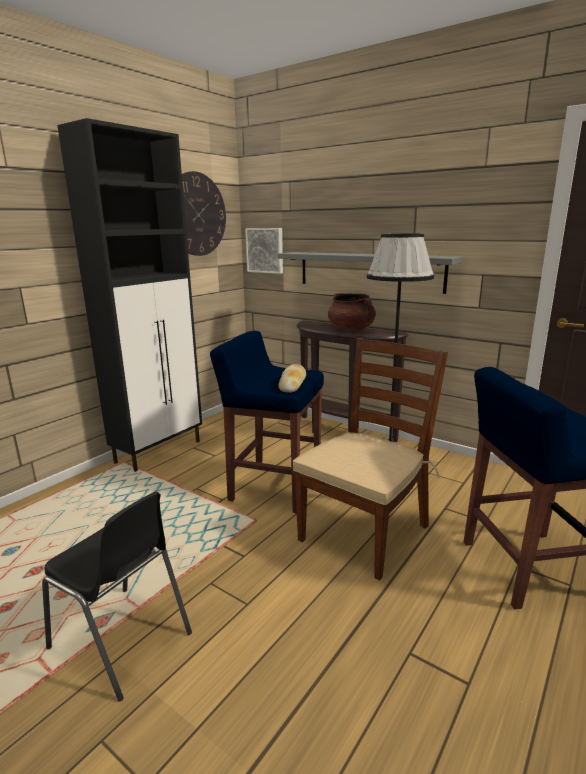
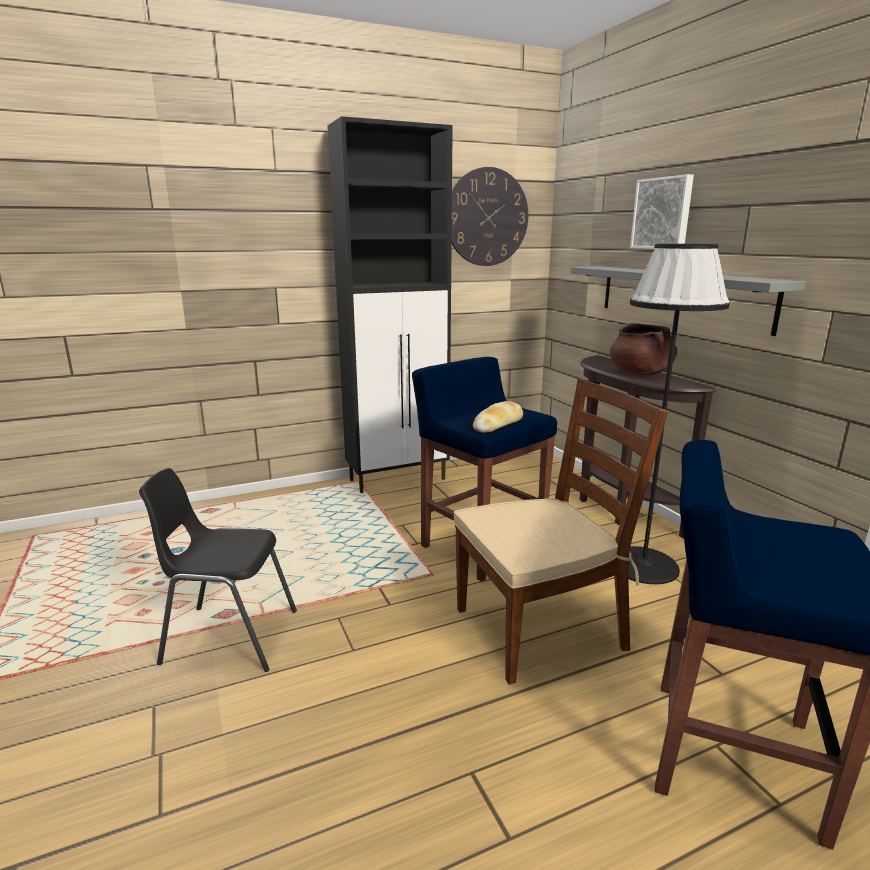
camera: 30 degrees right, 0 degrees up
black chair [42,492,192,702] -> black chair turned 120 degrees clockwise [139,468,297,672]
picture [245,228,283,274] -> picture moved to [630,174,694,249]

